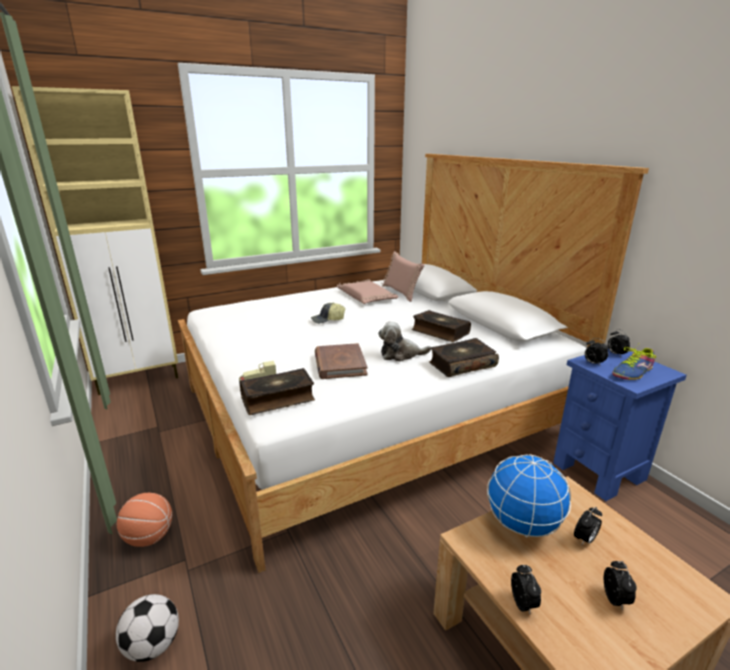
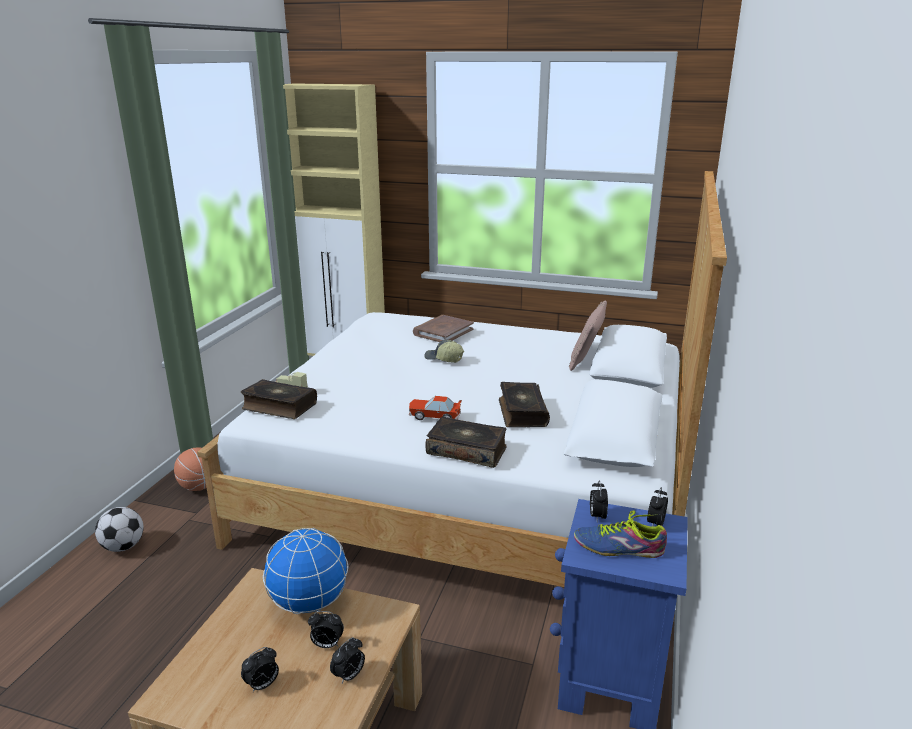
camera: 45 degrees right, 0 degrees up
brown book [315,343,368,379] -> brown book moved to [413,315,474,342]
beige pillow [337,279,398,304] -> none
plush toy [378,321,431,362] -> toy car [409,396,462,420]
alarm clock [511,565,541,614] -> alarm clock moved to [330,637,365,683]

